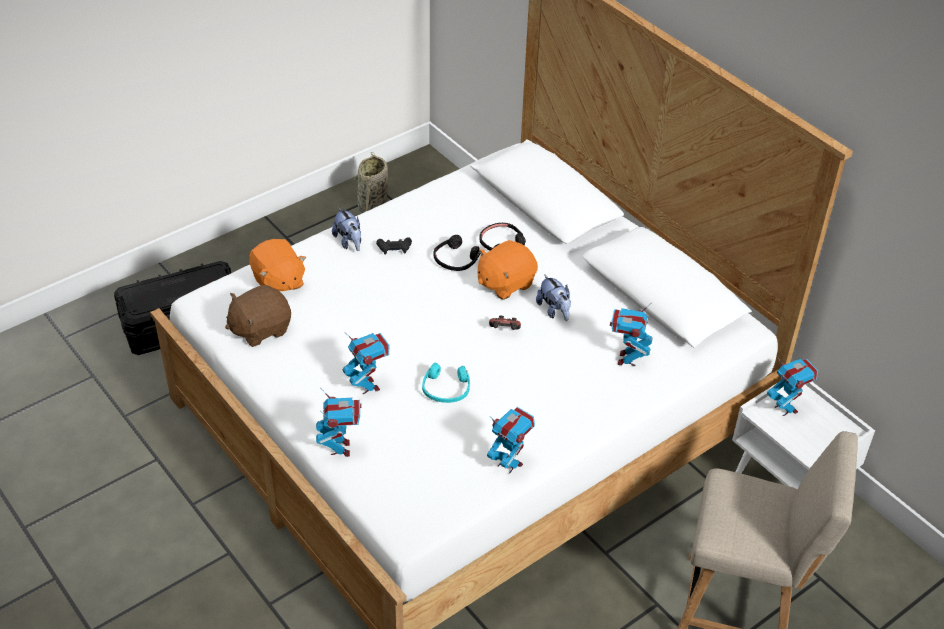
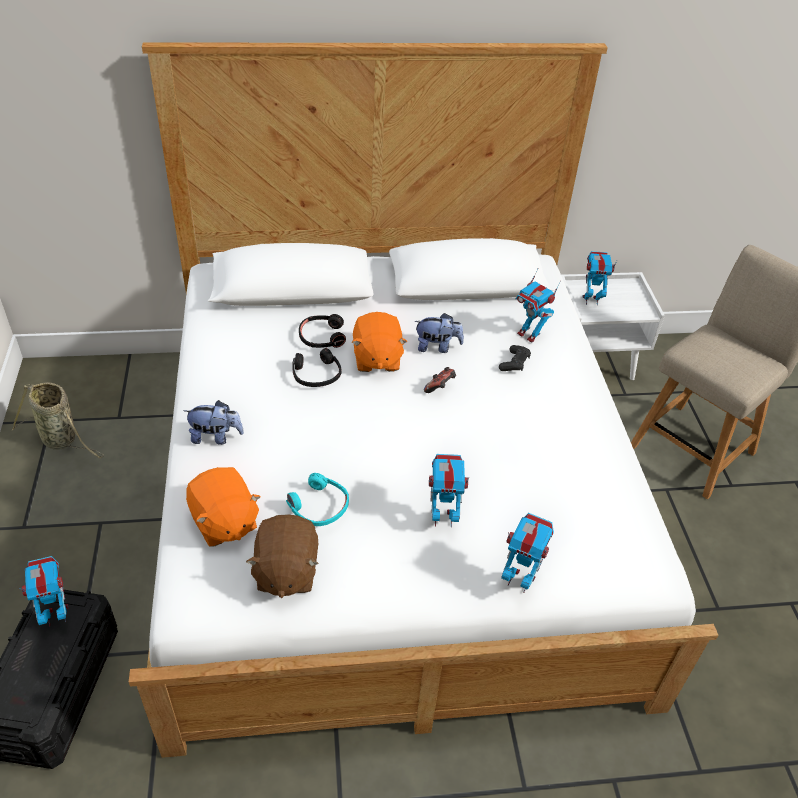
camera: 60 degrees left, 0 degrees up
orange plush toy [249,239,306,291] -> orange plush toy turned 60 degrees clockwise [186,467,261,547]
black game controller [376,237,412,255] -> black game controller moved to [499,345,531,371]
turquoise headphones [422,363,470,403] -> turquoise headphones moved to [286,473,349,526]
toy robot [487,407,535,474] -> toy robot moved to [19,556,69,627]

